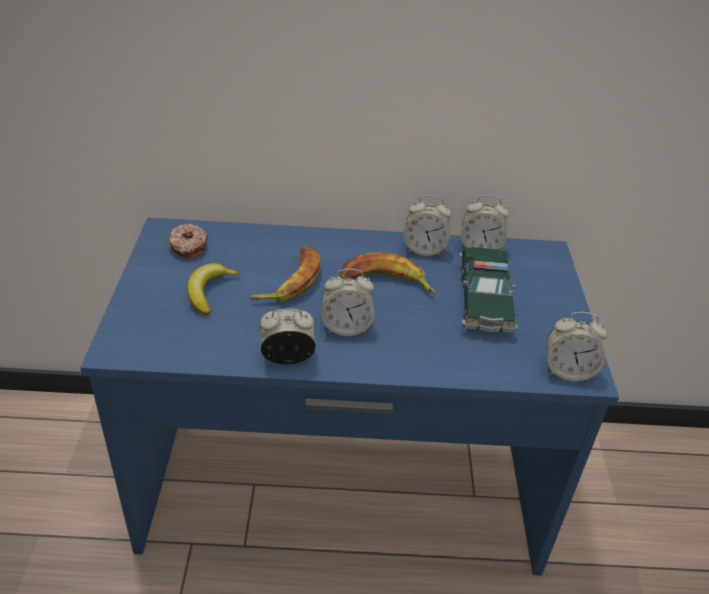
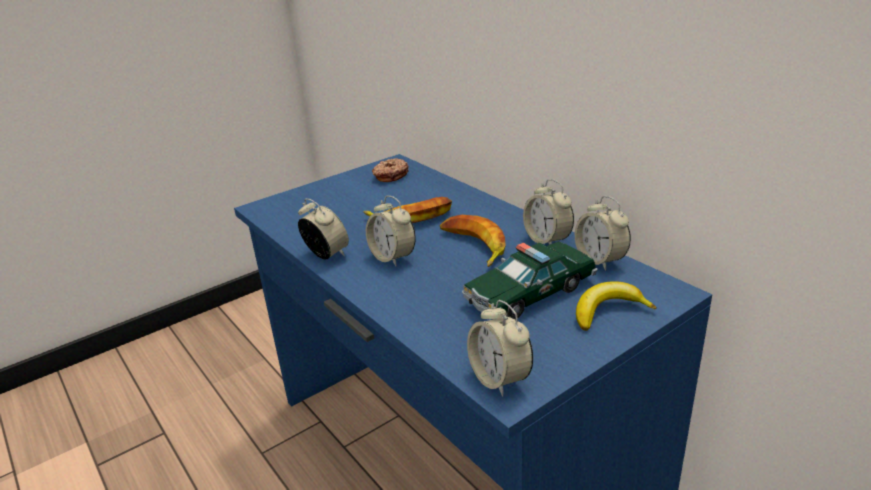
camera: 55 degrees right, 10 degrees down
banana [187,263,240,315] -> banana moved to [576,281,657,331]

